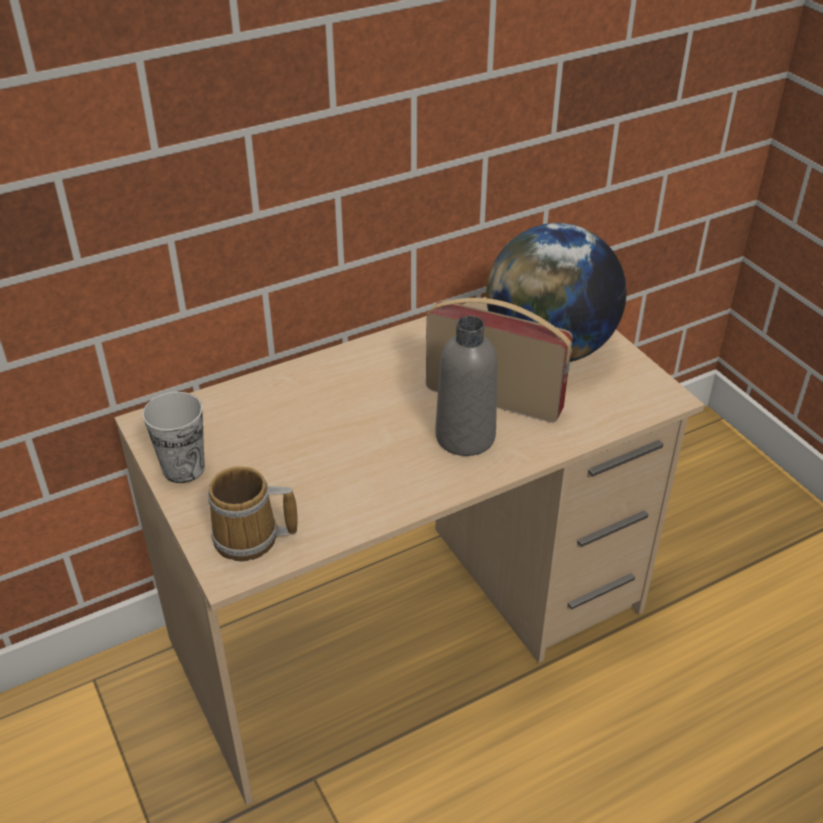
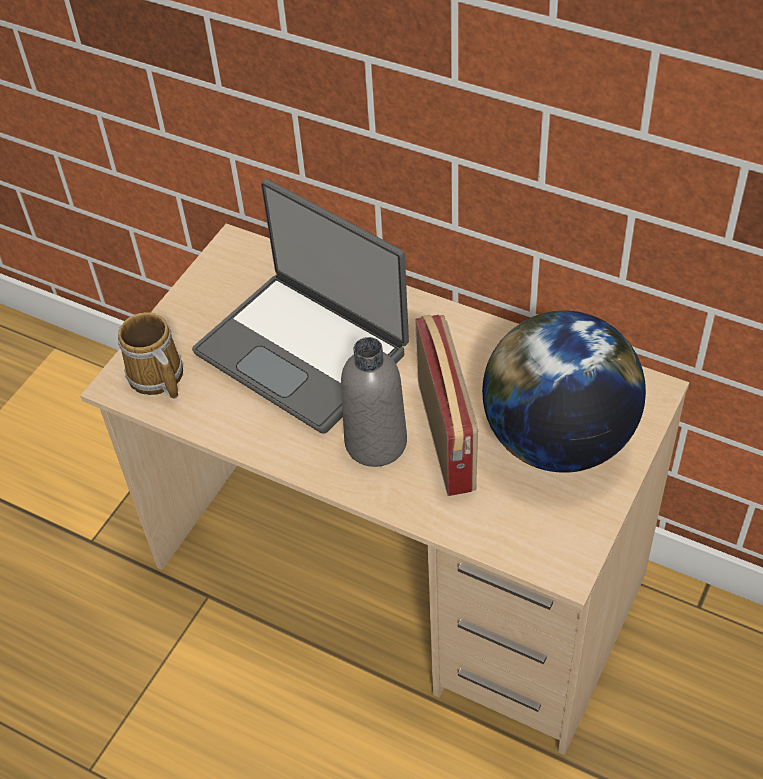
camera: 60 degrees right, 10 degrees up
cup [142,392,205,483] -> none
none -> laptop [192,179,409,434]

